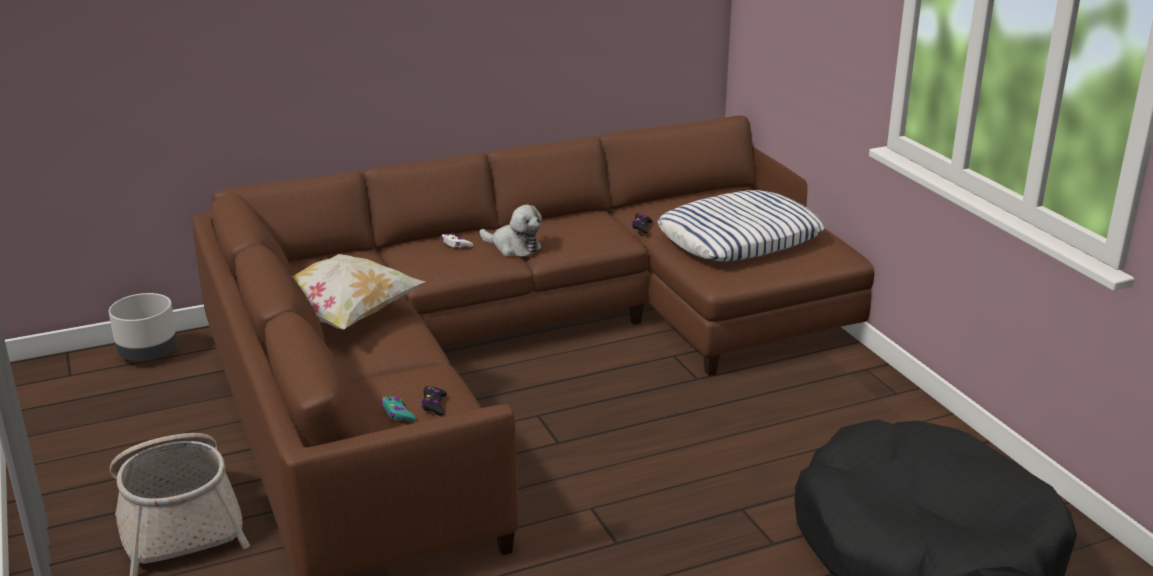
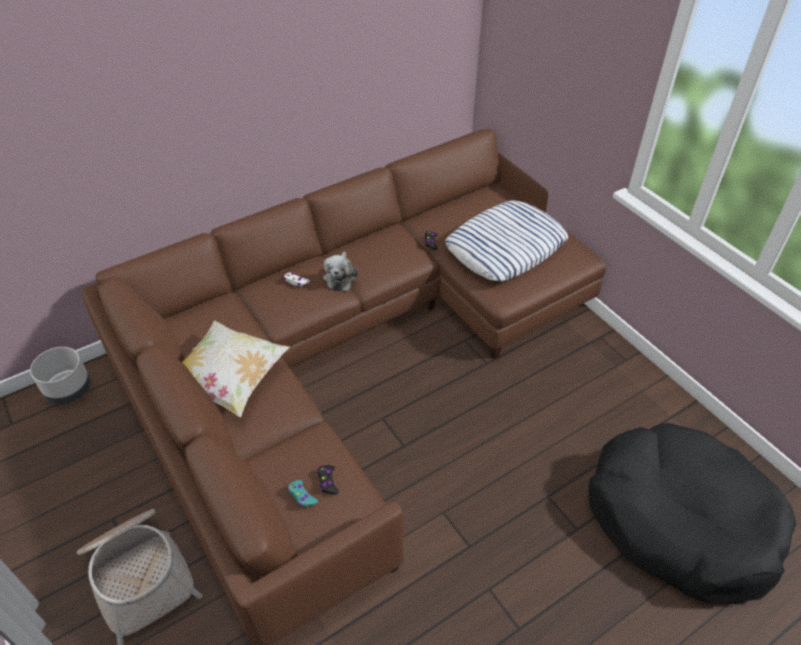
camera: 10 degrees left, 20 degrees up
plush toy [479,205,542,257] -> plush toy turned 75 degrees clockwise [323,251,358,291]

